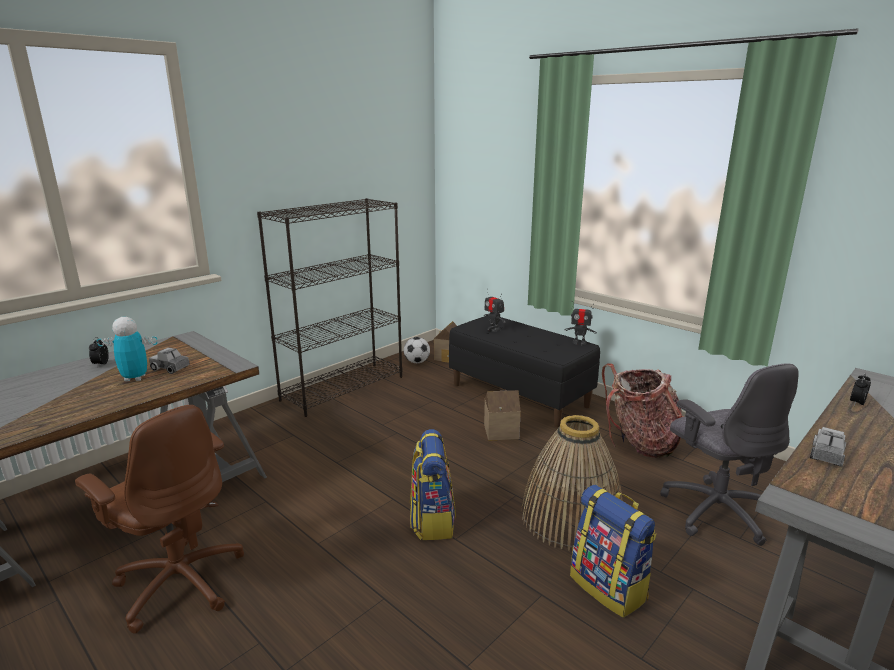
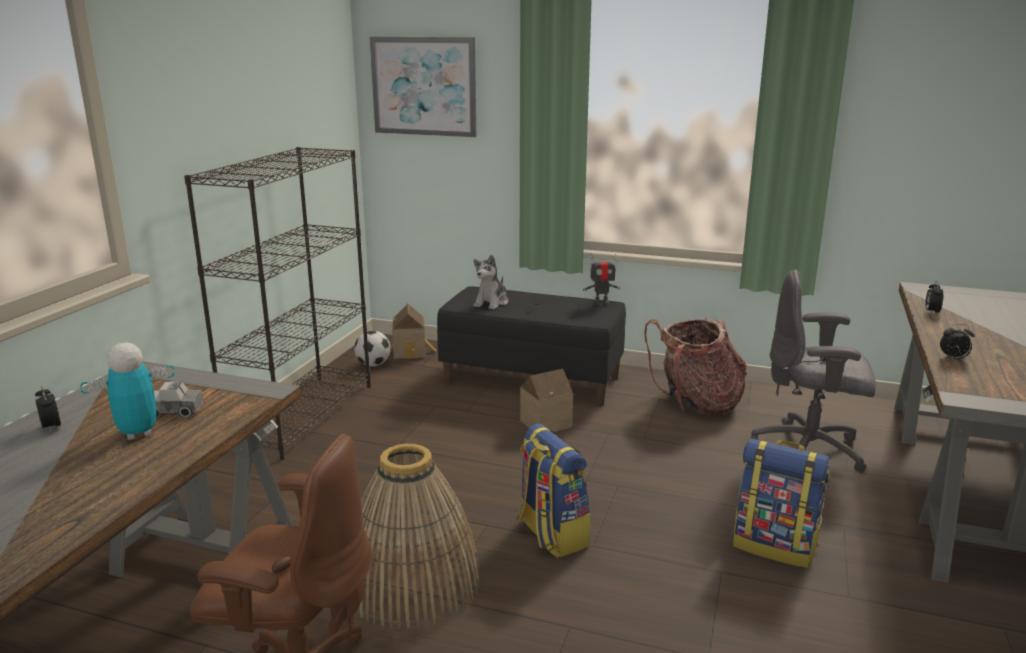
camera: 25 degrees left, 0 degrees up
toy robot [484,291,506,332] -> plush toy [474,255,508,309]
basket [521,415,622,551] -> basket moved to [355,443,480,630]
grey office chair [660,363,799,546] -> grey office chair turned 150 degrees clockwise [751,270,876,473]
toy truck [810,427,846,467] -> alarm clock [940,324,975,359]
none -> picture [370,37,476,137]

